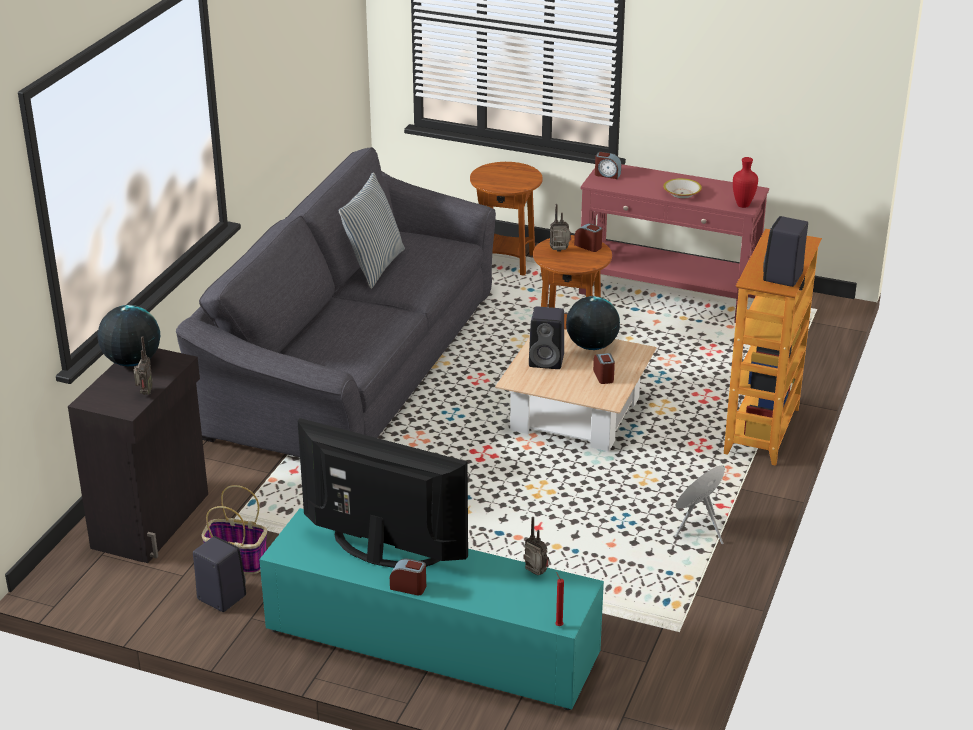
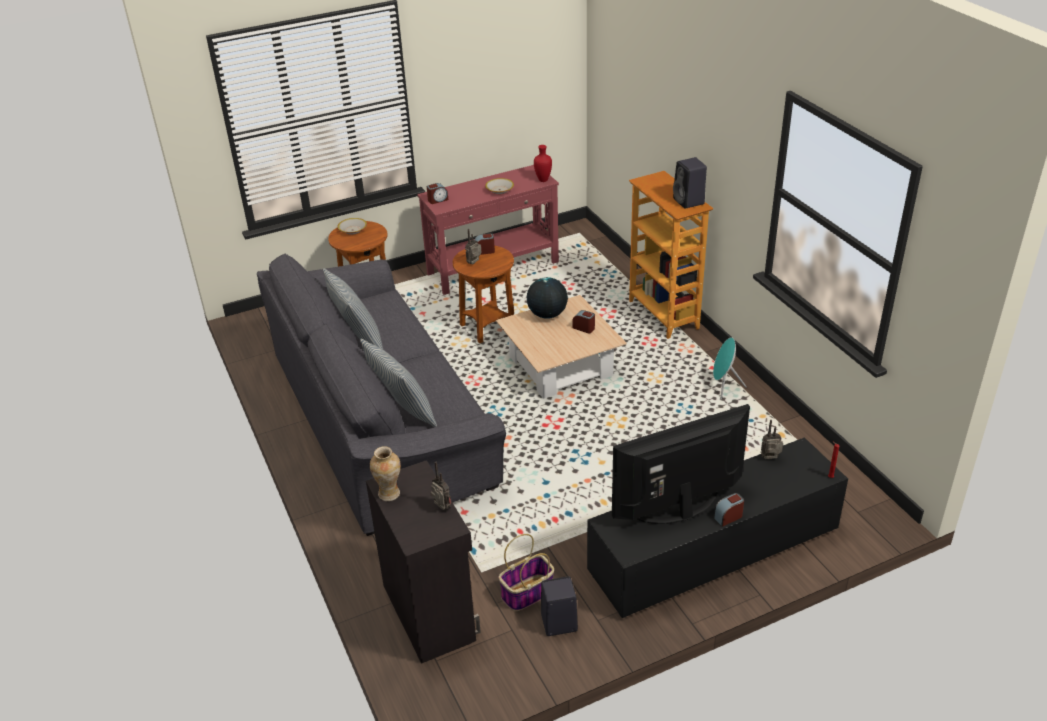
camera: 45 degrees left, 5 degrees up
globe [97,305,160,366] -> vase [370,446,401,501]
turquoise tv stand [259,508,604,710] -> black tv stand [587,437,848,618]
black speaker [529,306,564,369] -> none
none -> bowl [337,218,367,235]
none -> pillow [360,339,437,427]

